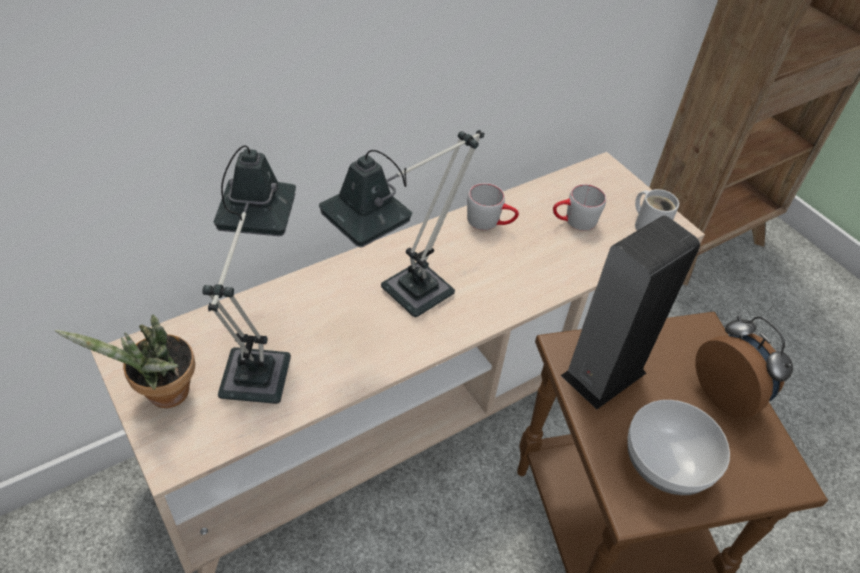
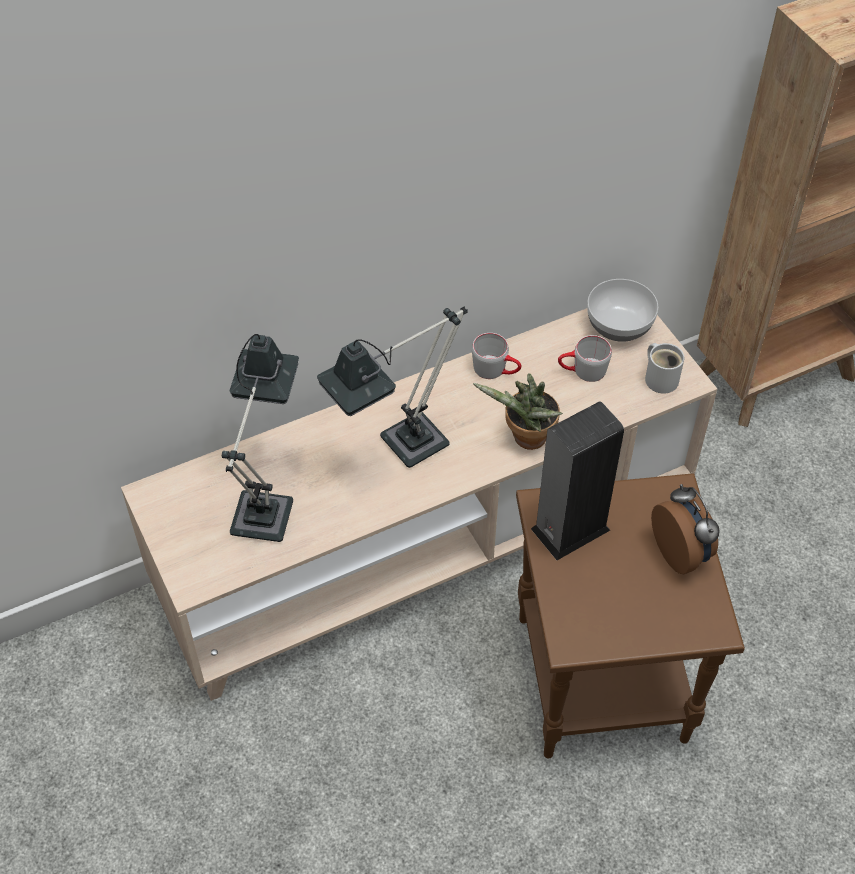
camera: 10 degrees right, 5 degrees up
potted plant [55,315,195,408] -> potted plant moved to [473,373,563,450]
bowl [627,400,730,495] -> bowl moved to [587,279,659,342]

